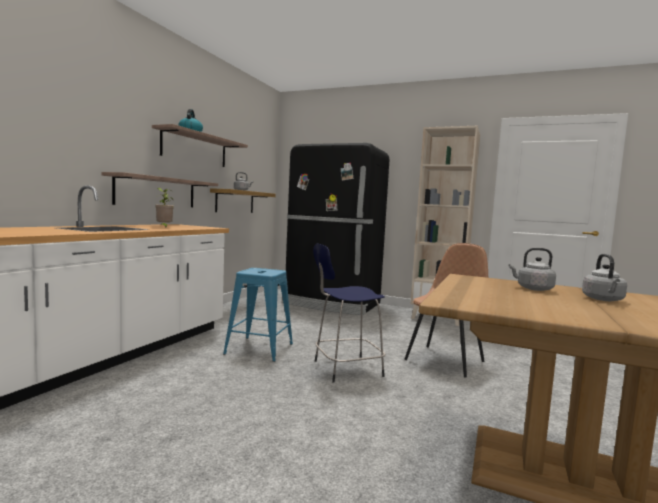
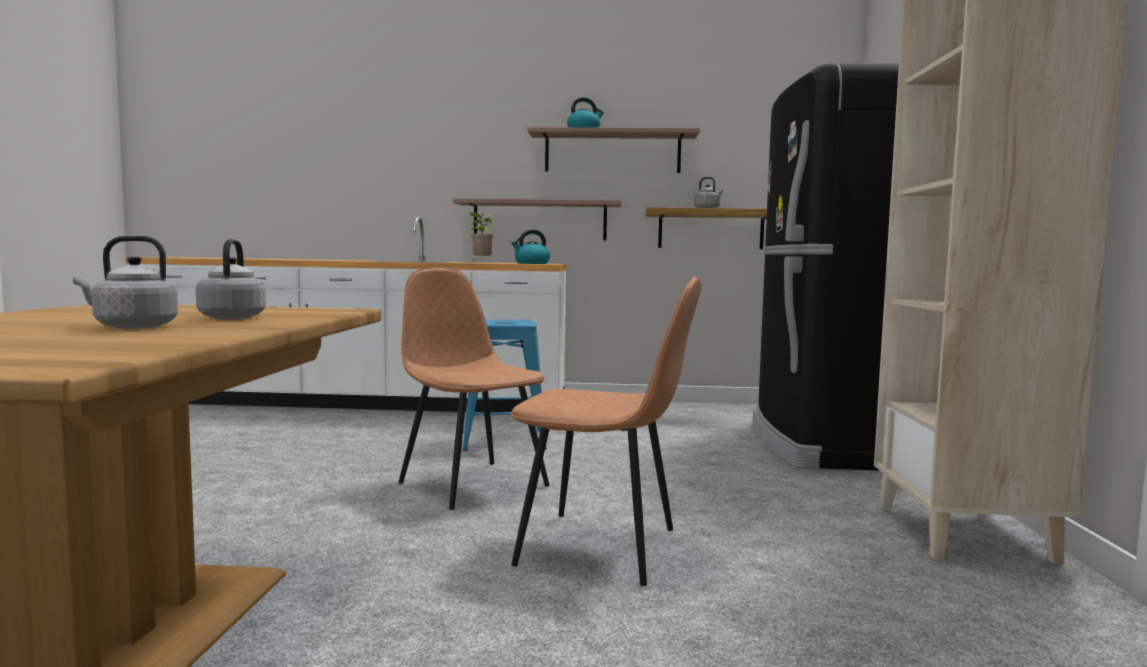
camera: 70 degrees right, 0 degrees up
blue stool [313,243,385,383] -> brown chair [398,267,550,510]
none -> kettle [511,230,550,264]

